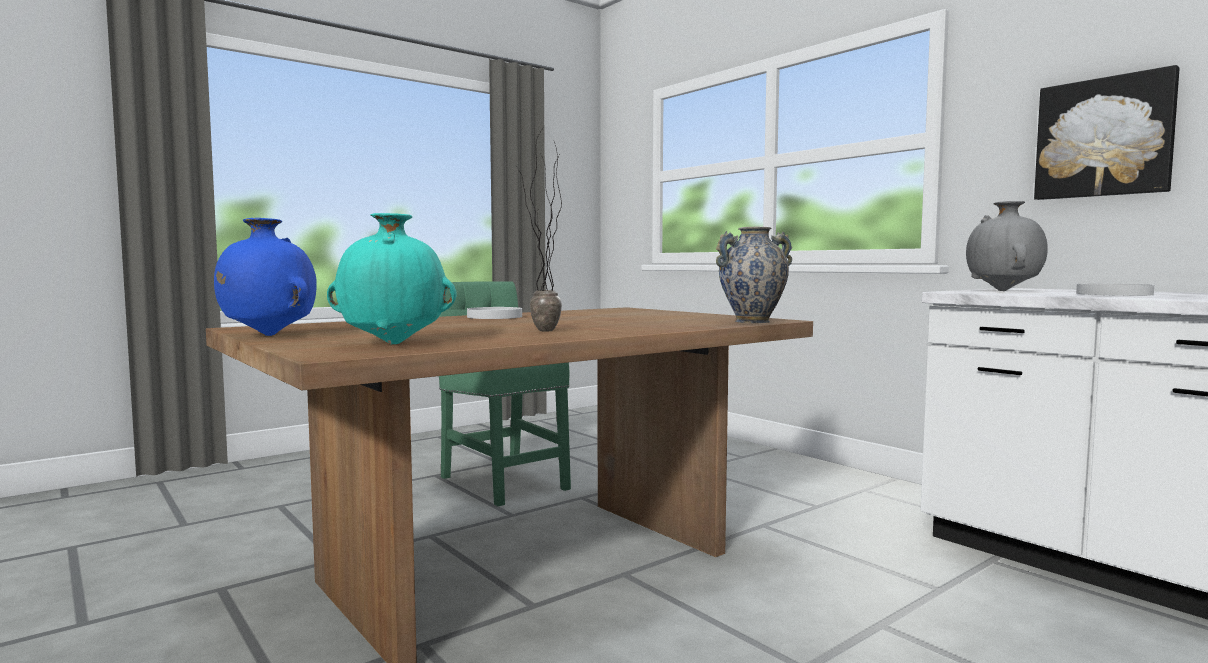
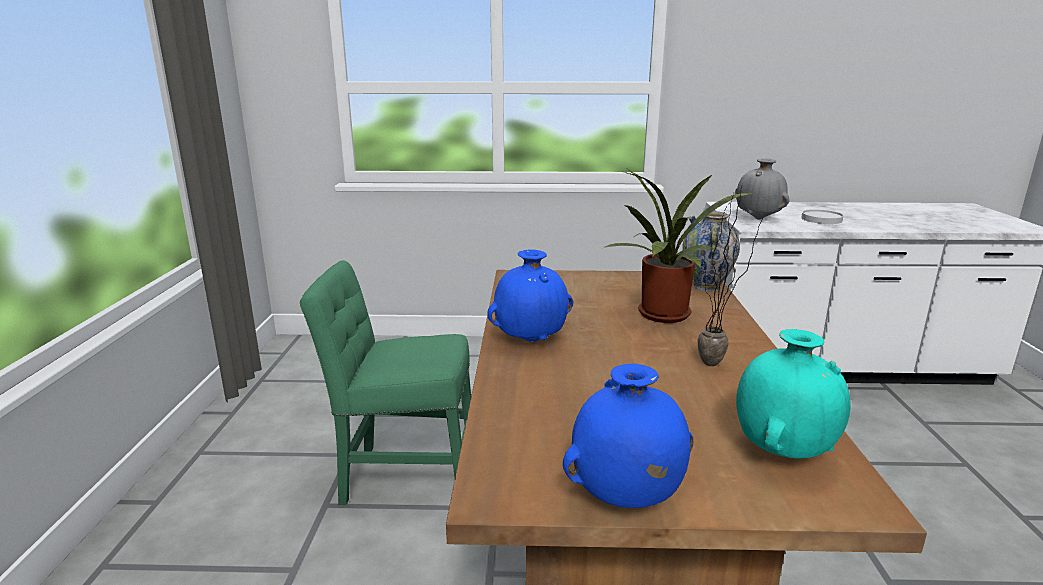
camera: 50 degrees left, 15 degrees up
white plate [467,307,522,319] -> blue vase [487,249,573,342]
picture [1034,65,1180,200] -> none
none -> potted plant [603,167,752,323]

